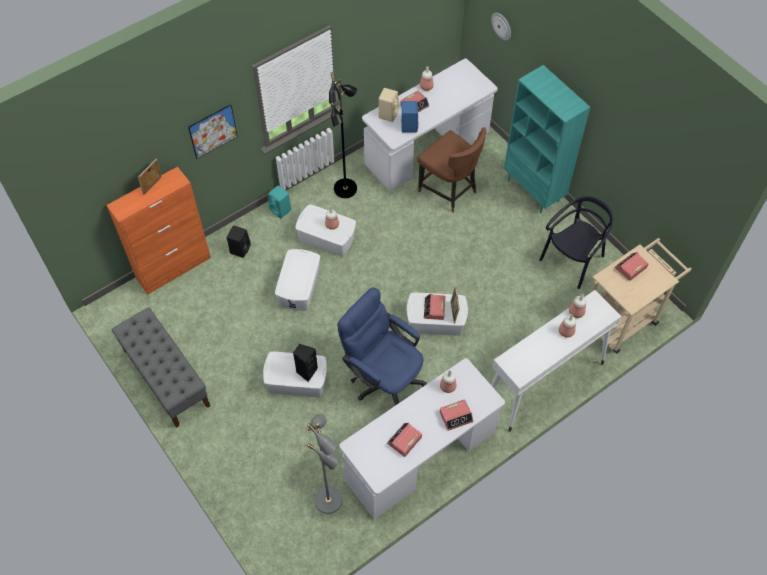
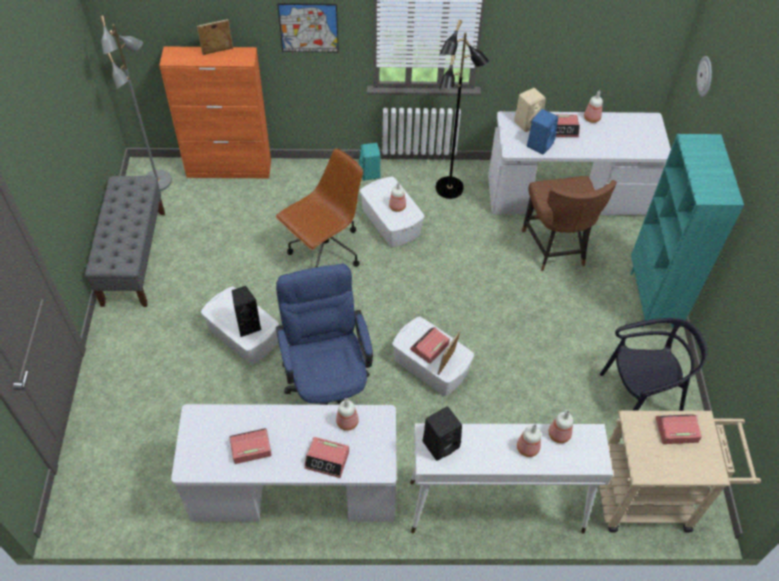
camera: 35 degrees right, 5 degrees down
black speaker [227,225,251,258] -> black speaker moved to [423,407,462,461]
white storage box [275,249,320,311] -> brown office chair [276,148,363,268]
grey floor lamp [307,414,343,514] -> grey floor lamp moved to [100,15,172,191]

